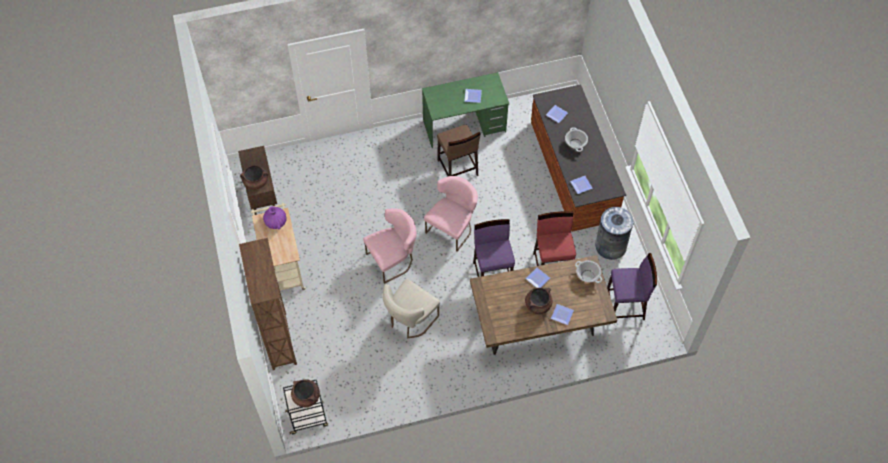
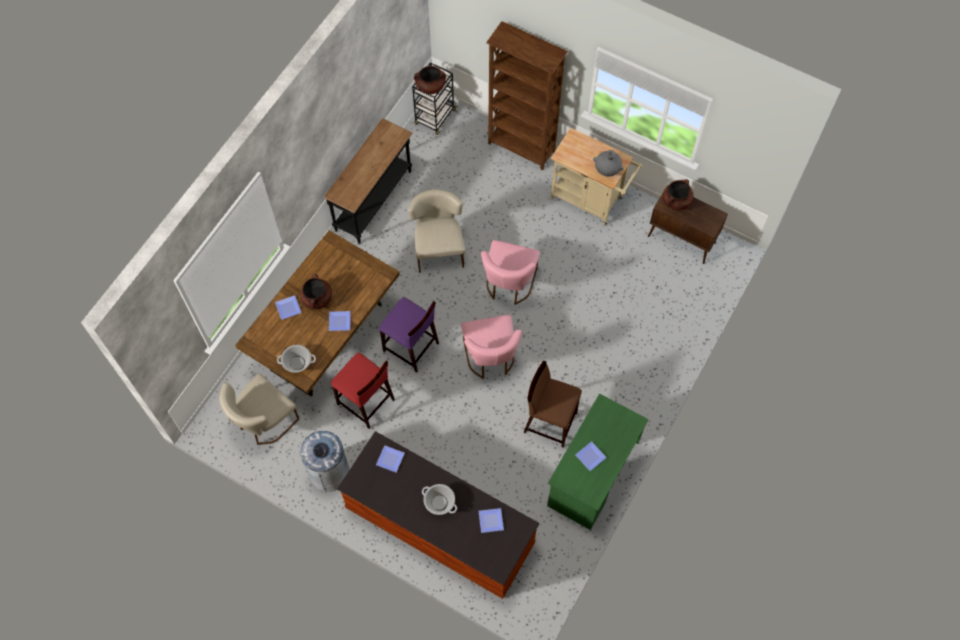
camera: 135 degrees right, 5 degrees up
purple vase [263,206,287,229] -> grey vase [593,150,624,176]
purple stool [607,253,657,320] -> beige chair [219,374,299,445]
none -> black console table [324,118,413,244]

